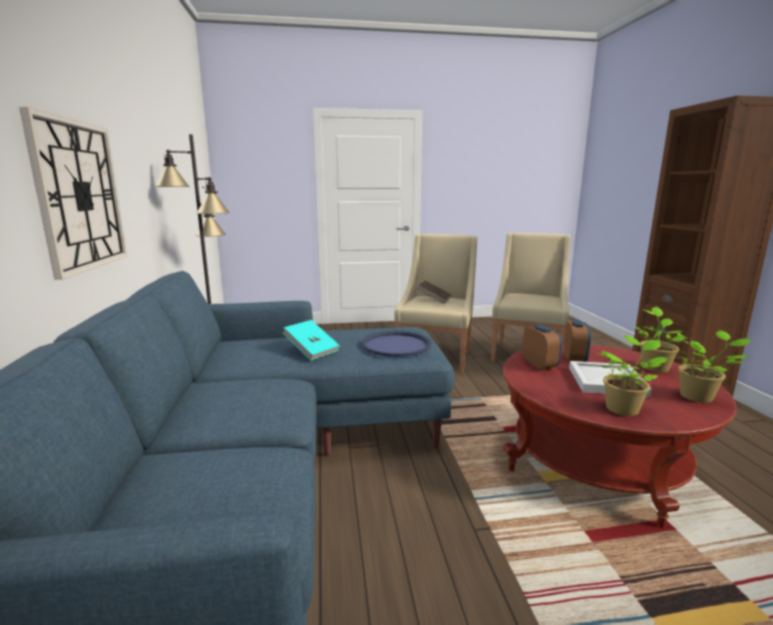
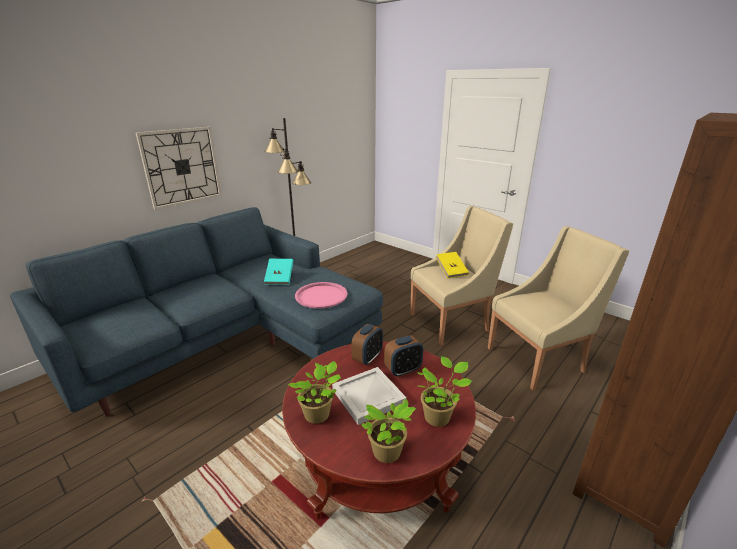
camera: 50 degrees right, 10 degrees up
blue tray [361,331,432,357] -> pink tray [295,282,348,308]
brown book [417,281,452,304] -> yellow book [436,252,469,278]

